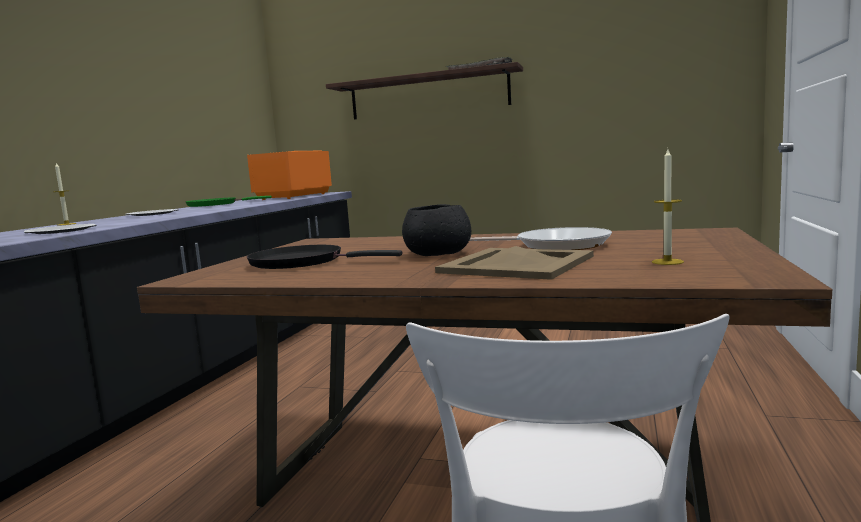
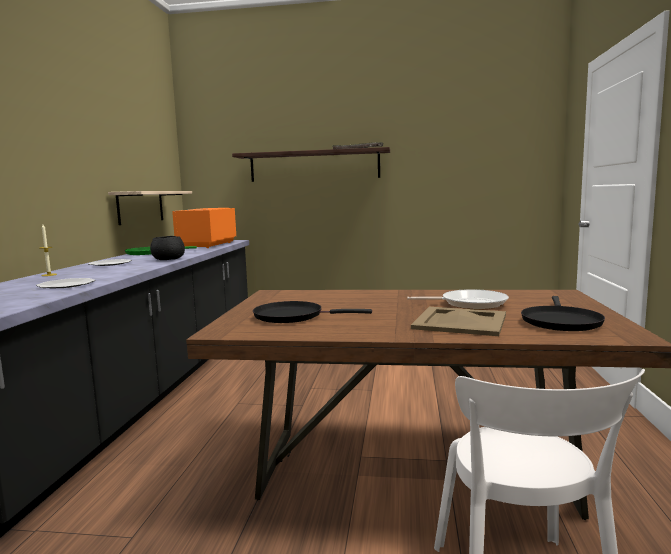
camera: 10 degrees left, 0 degrees up
black bowl [402,204,471,256] -> black bowl moved to [150,236,185,260]
candle [652,149,684,265] -> black frying pan [521,296,605,331]
none -> shelf [108,191,192,225]

